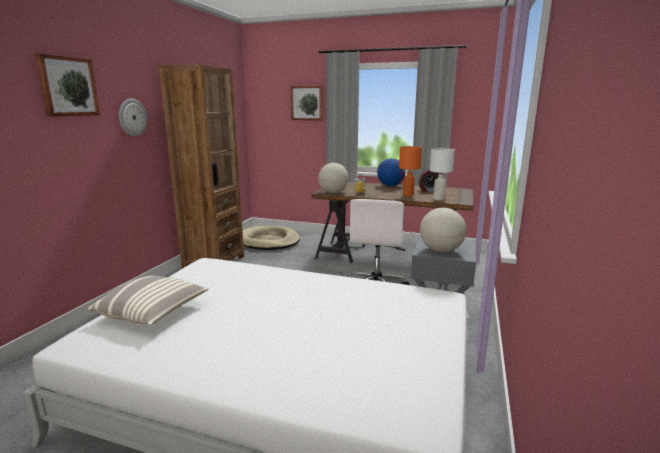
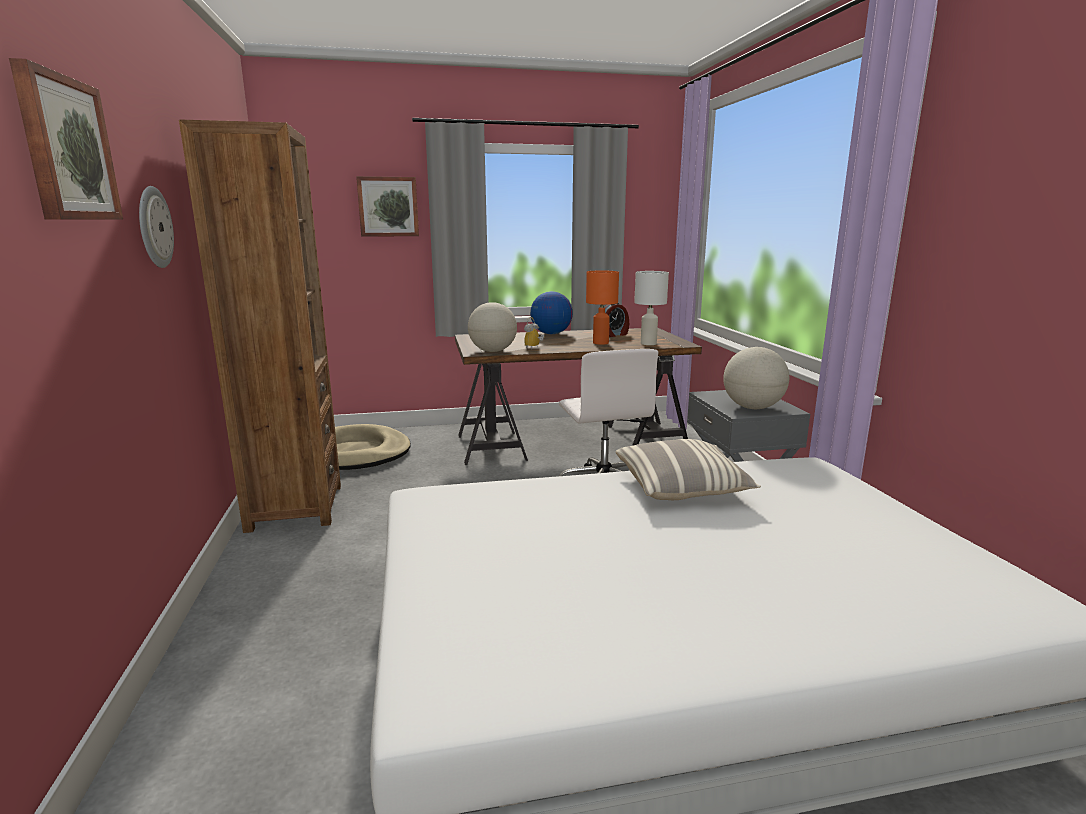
camera: 30 degrees left, 0 degrees up
pillow [88,275,209,325] -> pillow moved to [616,439,761,500]

